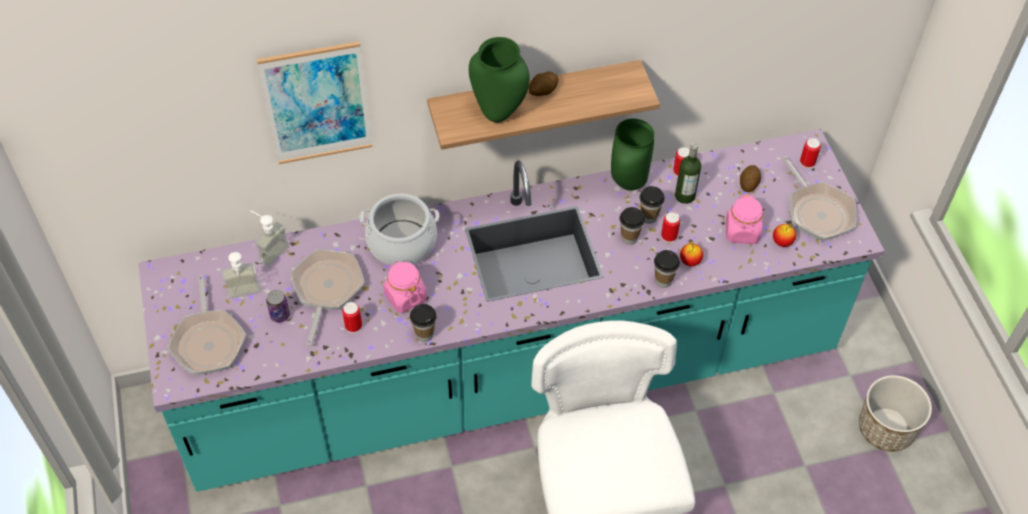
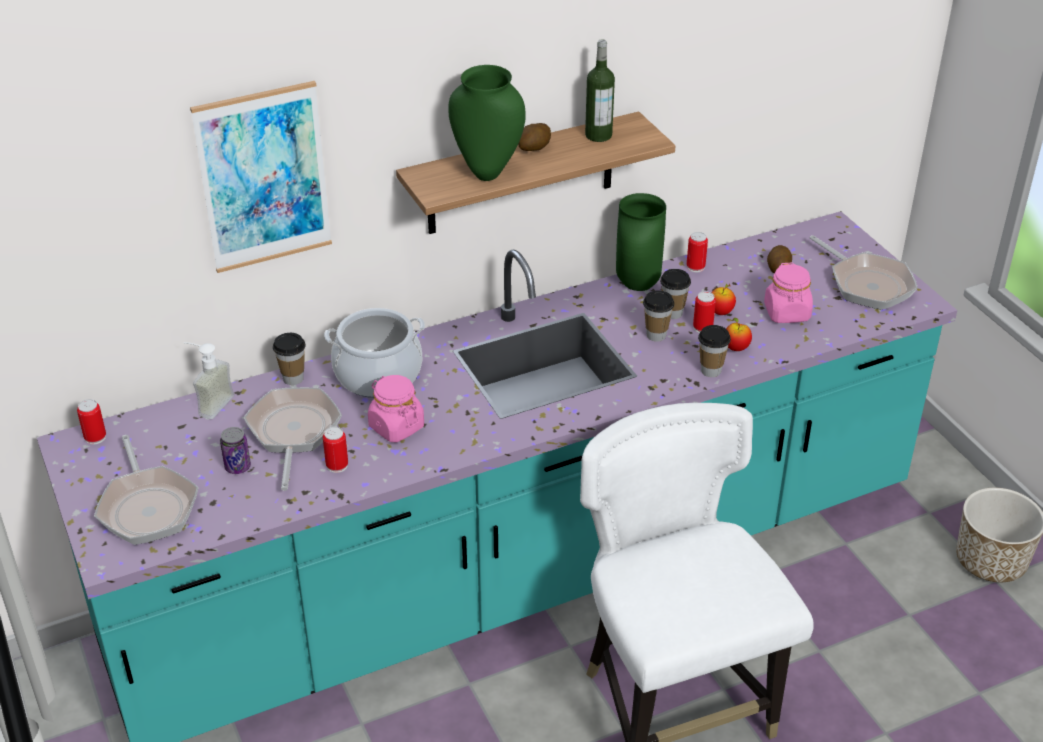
camera: 10 degrees left, 15 degrees down
soap dispenser [222,252,261,299] -> none
cup [410,304,437,342] -> cup moved to [273,333,306,385]
bottle [675,143,701,204] -> bottle moved to [585,39,615,142]
apple [773,223,796,247] -> apple moved to [711,283,736,315]
can [800,138,821,169] -> can moved to [77,399,106,445]

